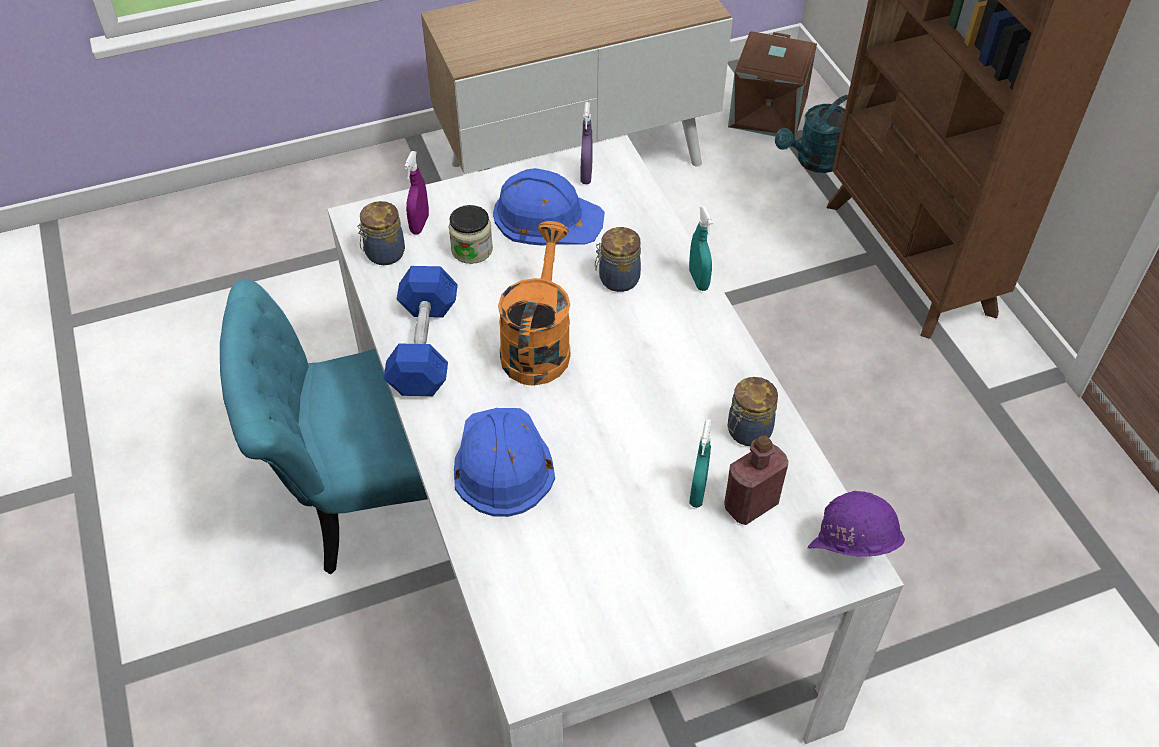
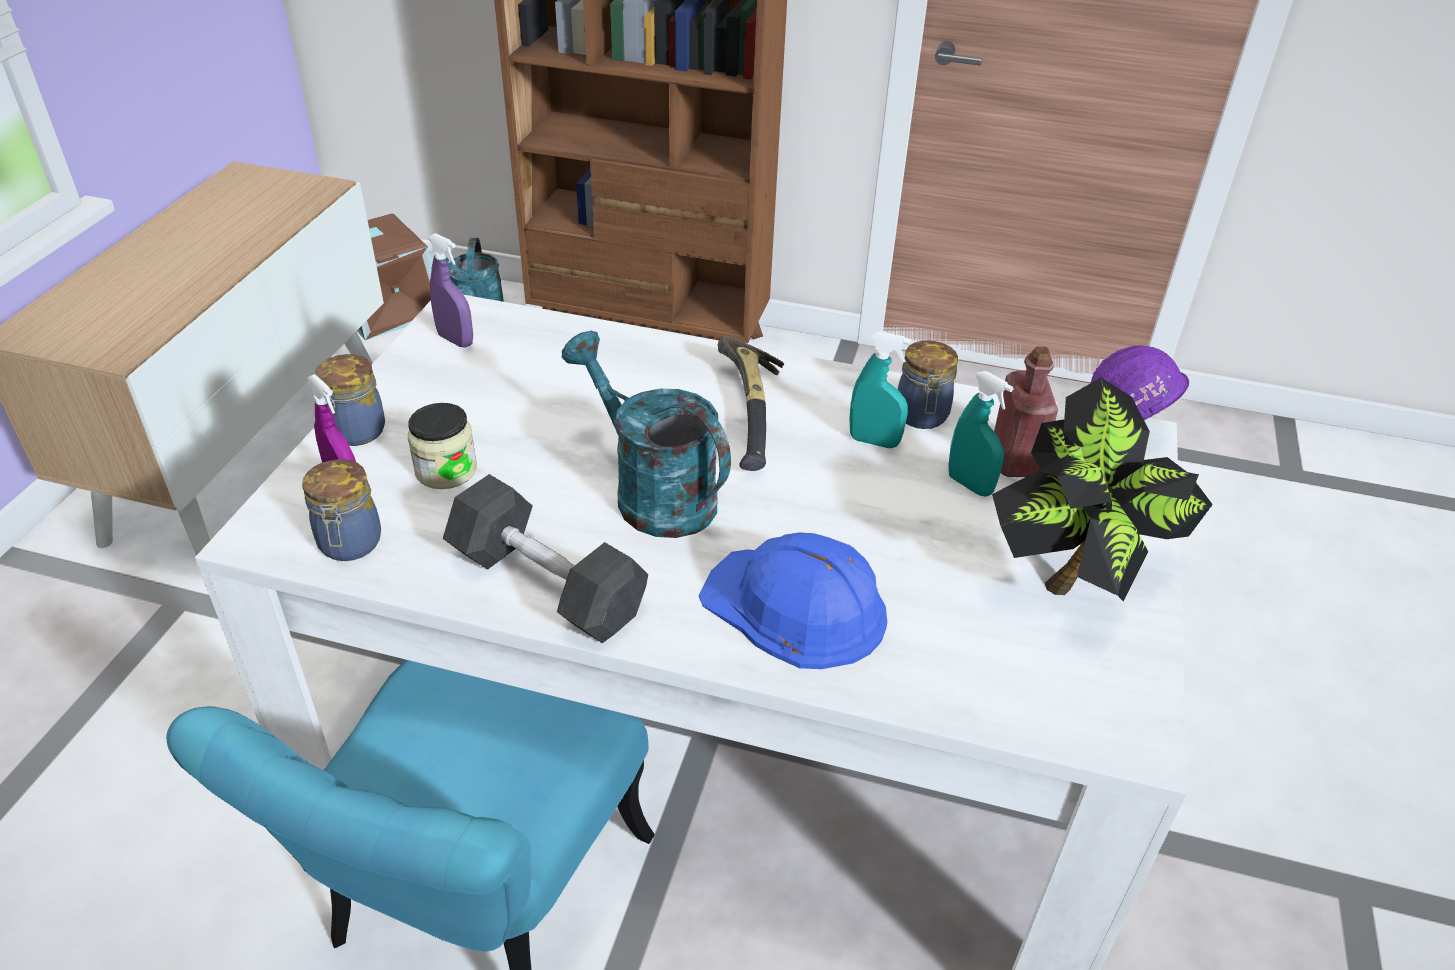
camera: 55 degrees left, 10 degrees down
blue dumbbell [383,266,458,396] -> grey dumbbell [443,474,648,643]
blue hard hat [493,168,605,246] -> none
orange watering can [498,221,570,385] -> turquoise watering can [562,331,731,538]
jar [595,227,641,292] -> jar moved to [315,354,385,446]
turquoise spray bottle [689,206,713,291] -> turquoise spray bottle moved to [849,331,912,448]
none -> hammer [718,335,784,471]
none -> potted plant [992,378,1213,601]

